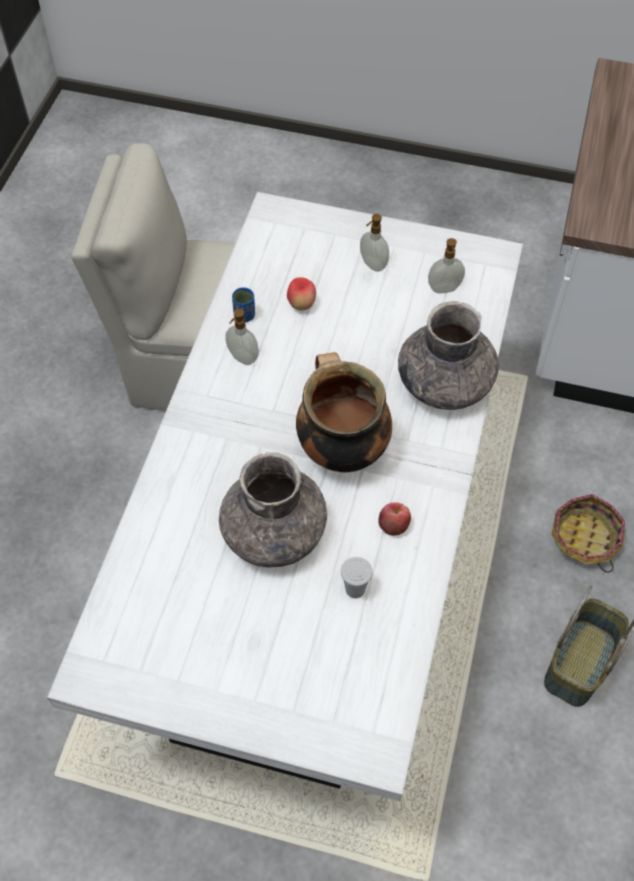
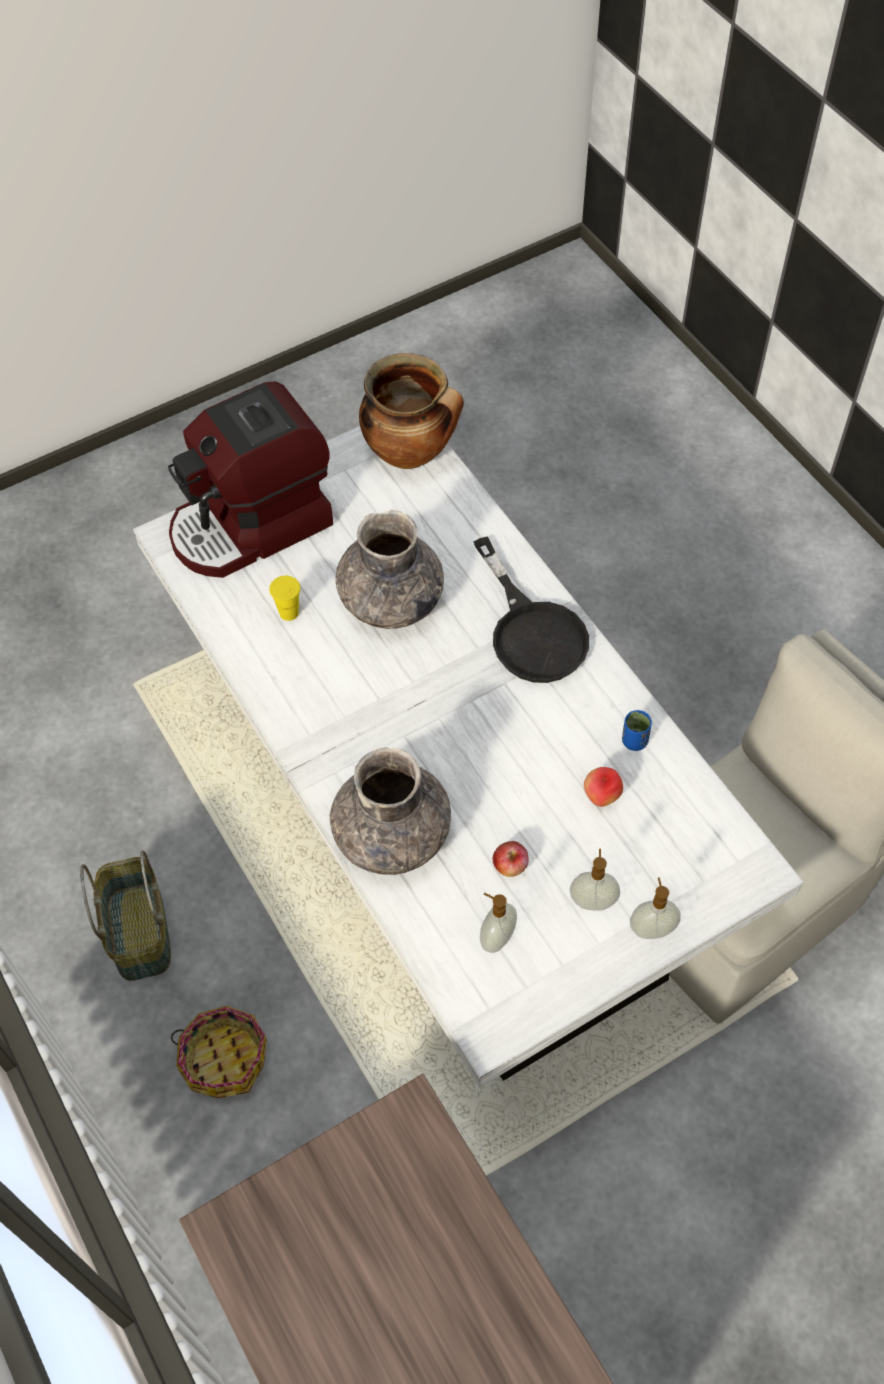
camera: 135 degrees right, 0 degrees up
soap dispenser [225,309,259,365] -> soap dispenser moved to [630,877,681,939]
cooking pot [296,352,392,472] -> cooking pot moved to [359,353,464,469]
white cup [341,557,373,598] -> yellow cup [269,576,301,621]
apple [378,502,411,535] -> apple moved to [493,841,529,877]
none -> coffee machine [168,381,333,578]
none -> black frying pan [474,536,589,683]

